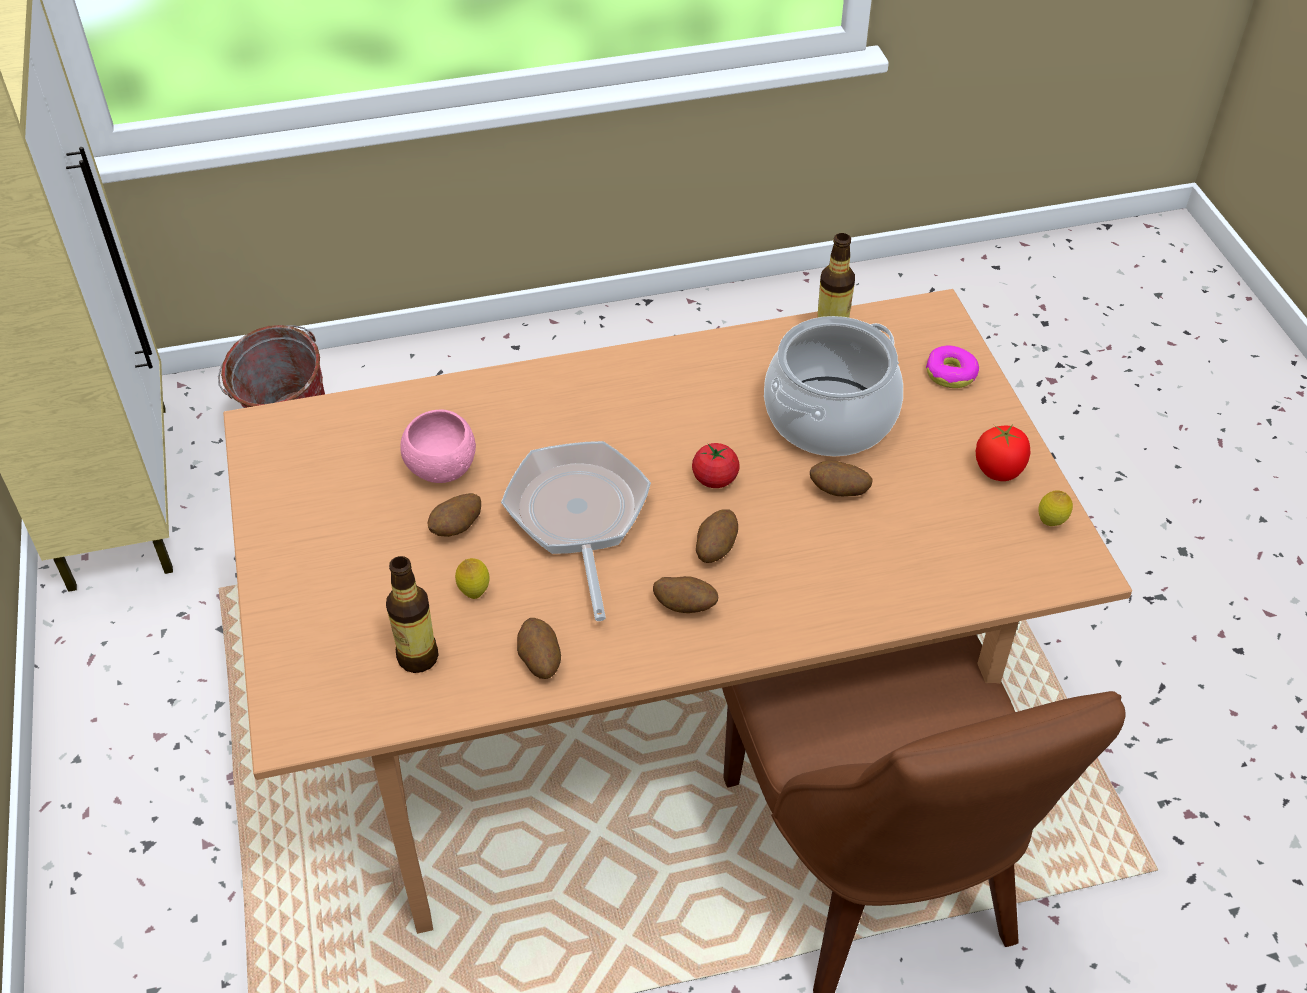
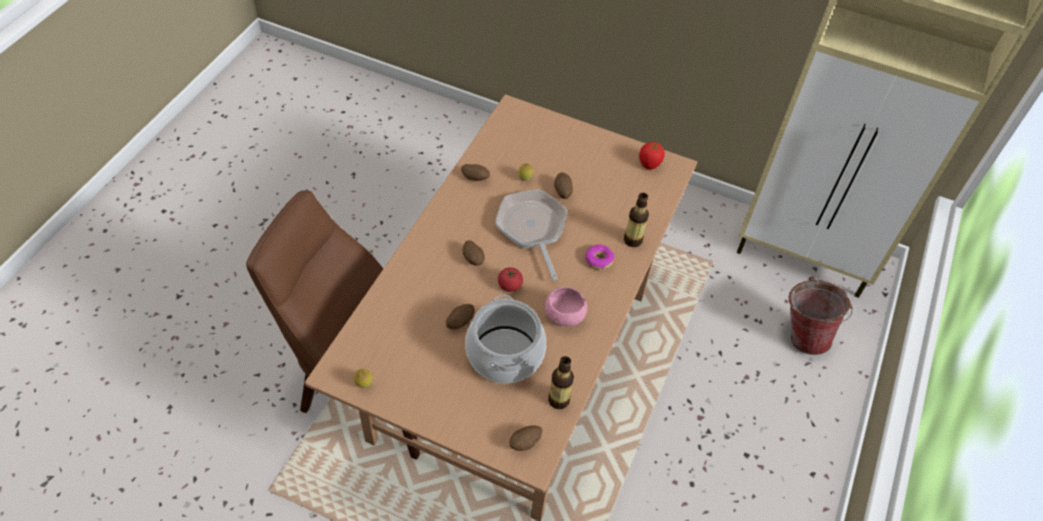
camera: 125 degrees right, 5 degrees up
bottle [386,556,439,673] -> bottle moved to [624,193,649,247]
pink bowl [400,410,476,483] -> pink bowl moved to [545,287,587,326]
frying pan [501,441,651,621] -> frying pan turned 135 degrees counterclockwise [495,190,567,281]
potato [653,576,718,613] -> potato moved to [509,425,542,451]
donut [926,346,979,388] -> donut moved to [585,244,614,270]
tomato [976,425,1030,481] -> tomato moved to [639,142,665,170]

